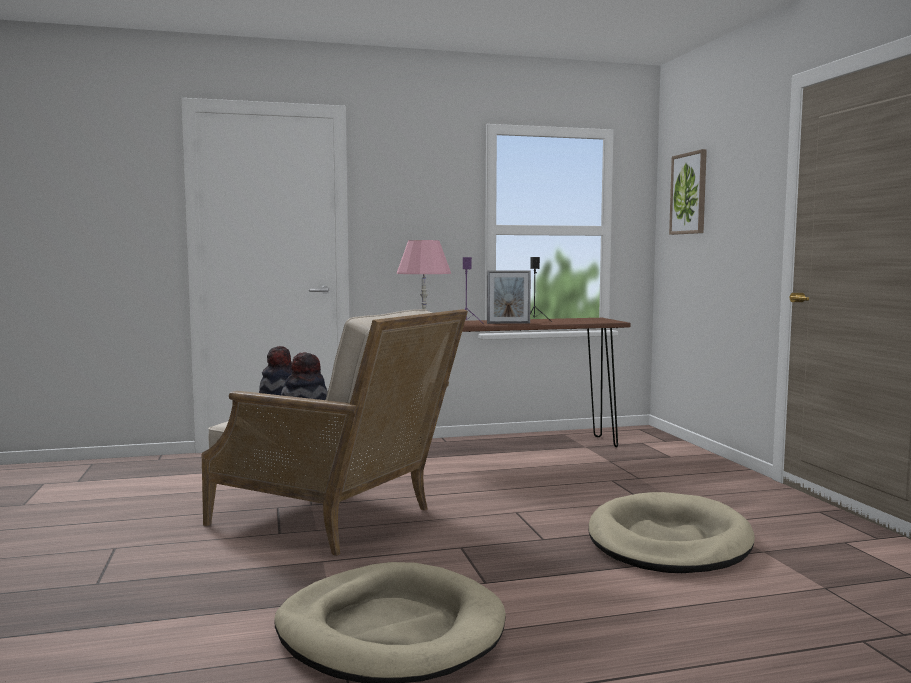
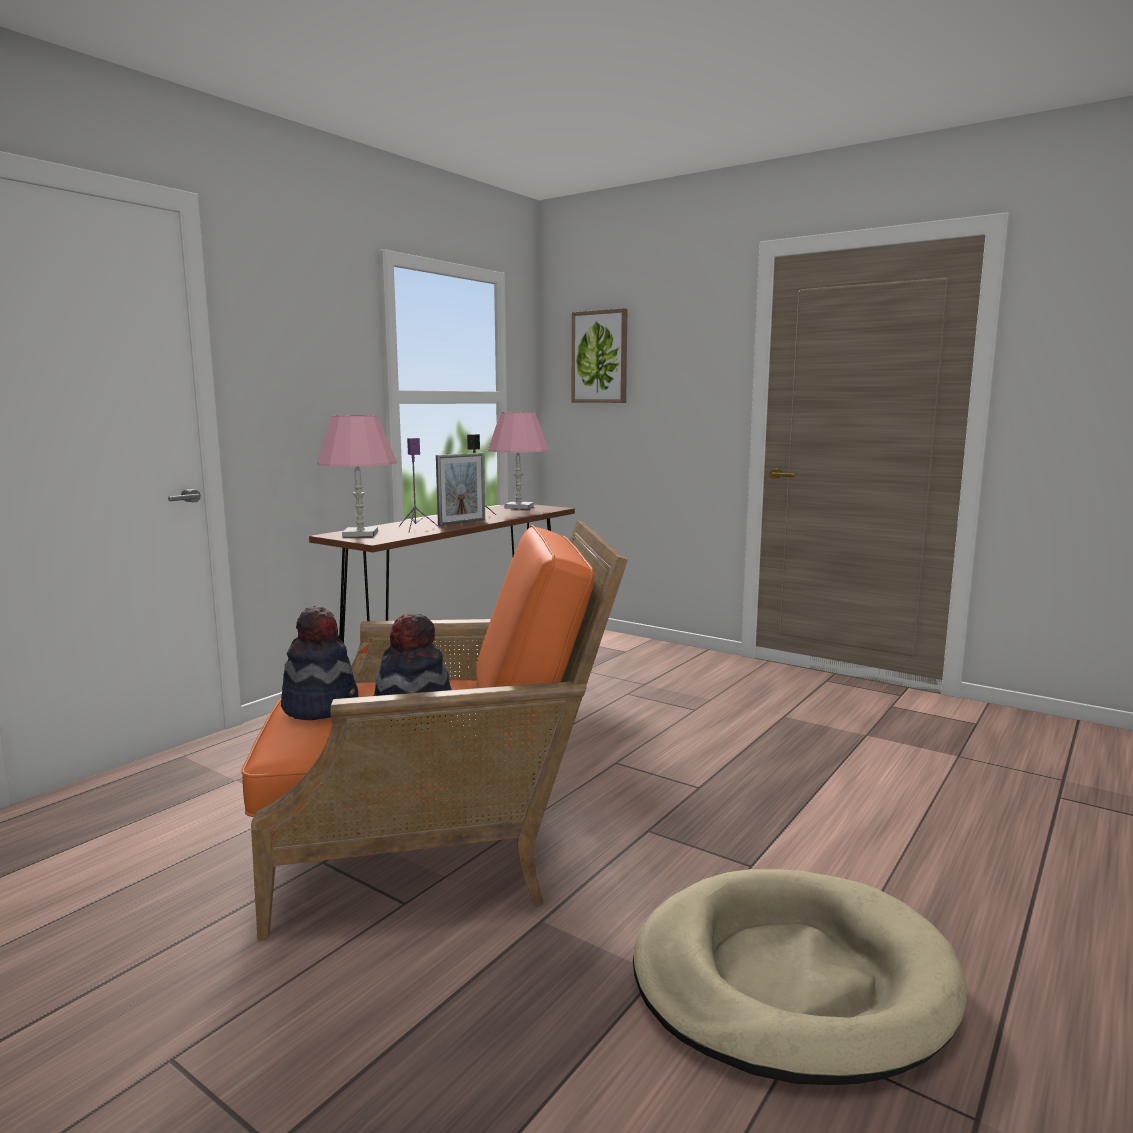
camera: 40 degrees left, 5 degrees up
beige armchair [202,309,468,556] -> orange armchair [241,520,628,941]
beige dog bed [589,492,755,573] -> none
none -> pink table lamp [488,412,549,509]

